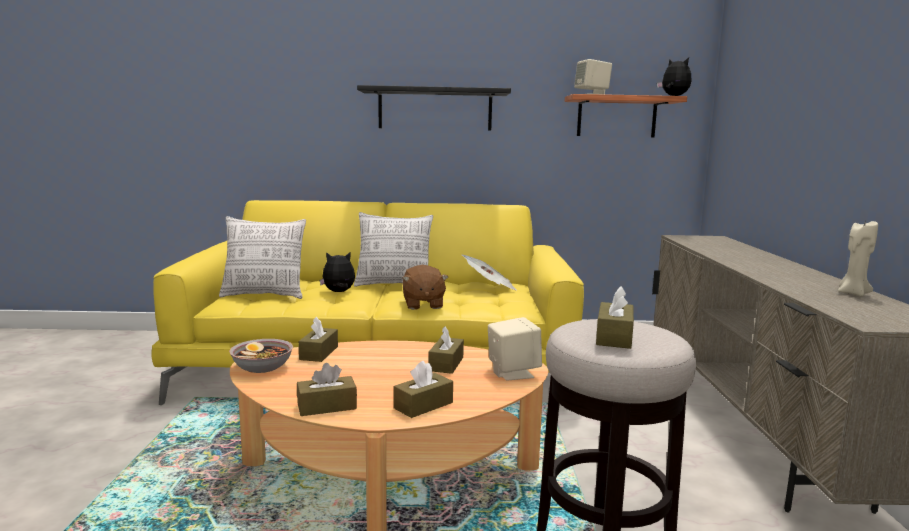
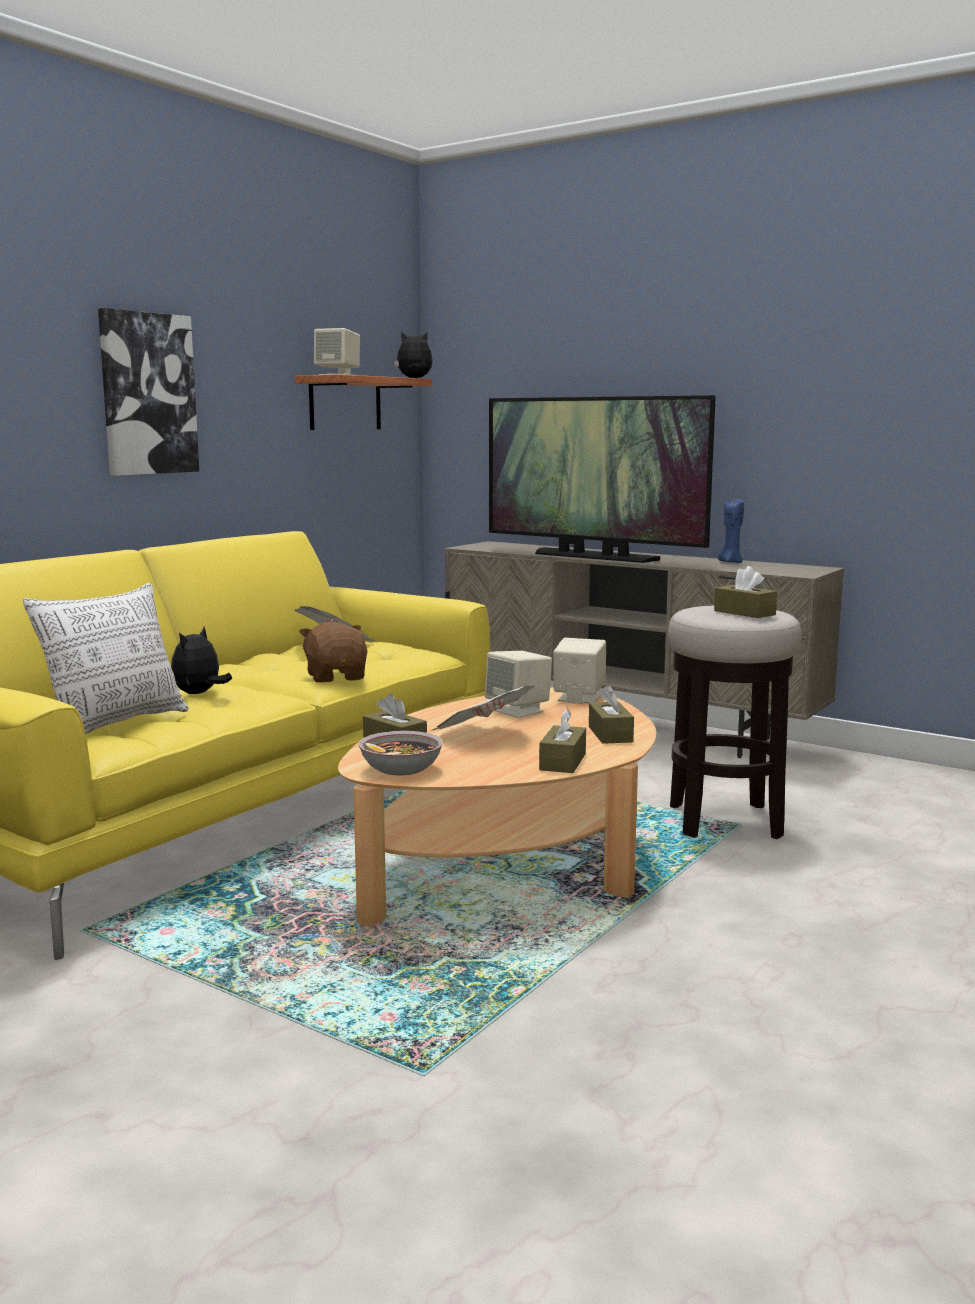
camera: 55 degrees left, 0 degrees up
pillow [354,212,433,286] -> none
black shelf [357,85,511,130] -> picture [98,308,199,476]
brown plush toy [402,265,448,310] -> brown plush toy turned 135 degrees counterclockwise [299,621,368,682]
brown tissue box [428,326,464,374] -> beige speaker [485,651,552,718]
beige candle [838,219,878,297] -> blue candle [718,497,744,563]
none -> newspaper [432,685,534,731]
none -> television [489,395,716,563]

